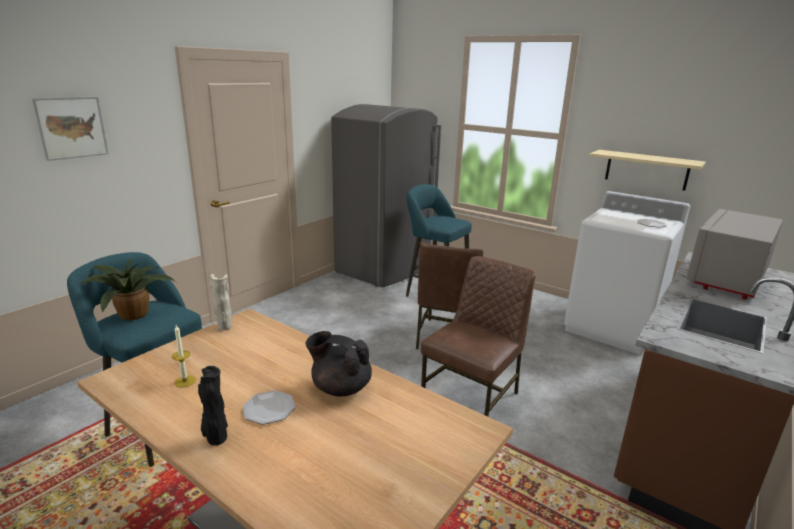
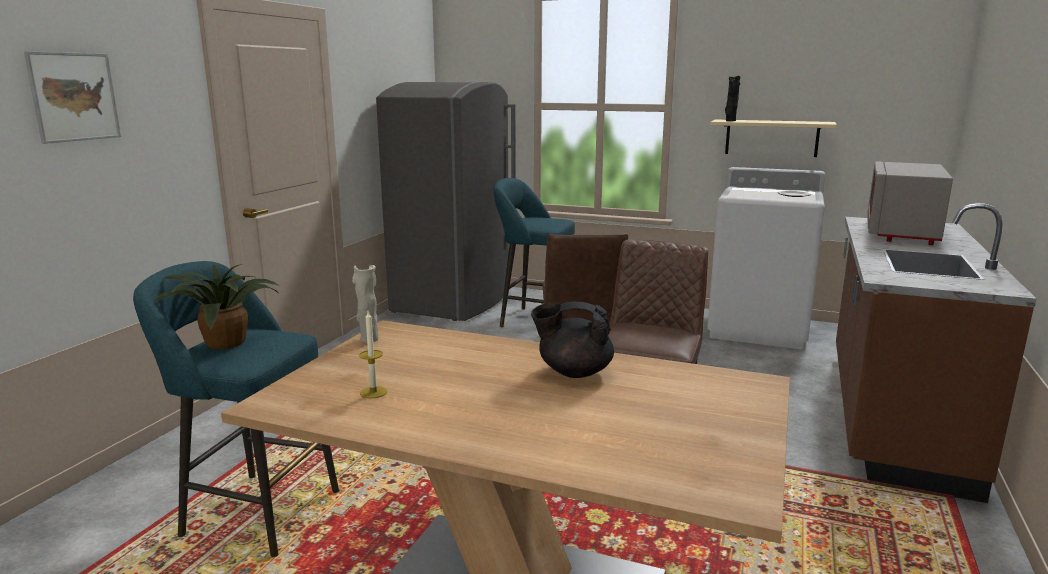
camera: 15 degrees left, 5 degrees down
black vase [198,366,228,445] -> black vase moved to [725,76,740,121]
plate [243,390,296,425] -> none

